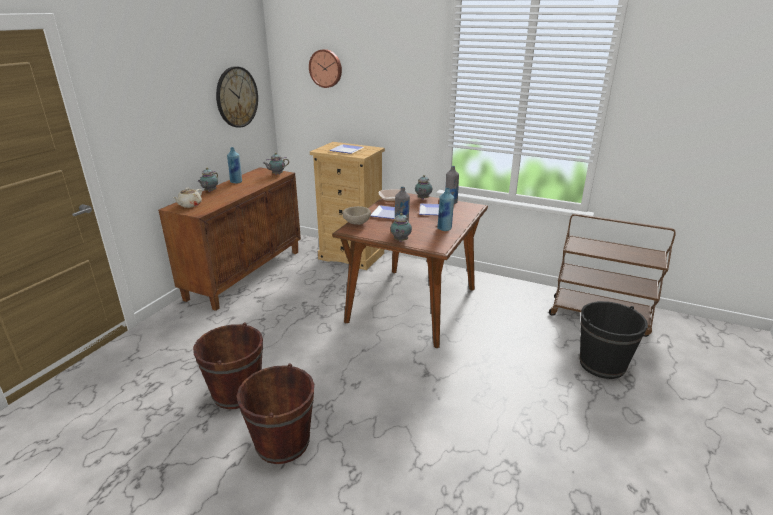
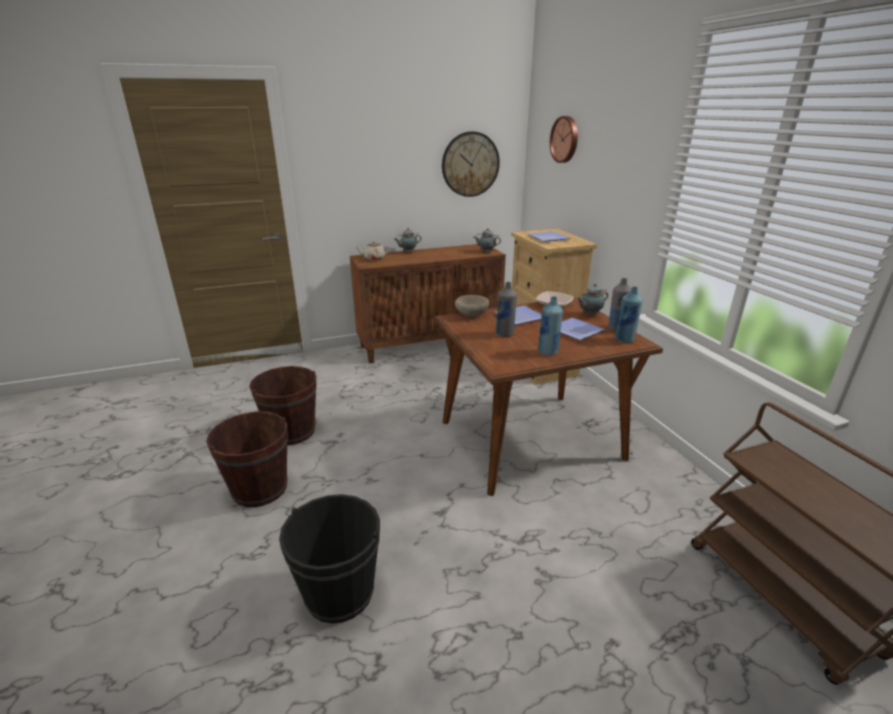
camera: 45 degrees right, 0 degrees up
blue bottle [227,147,242,183] -> blue bottle moved to [615,286,643,343]
teapot [390,213,412,242] -> none
black bucket [580,301,648,379] -> black bucket moved to [279,494,380,623]

